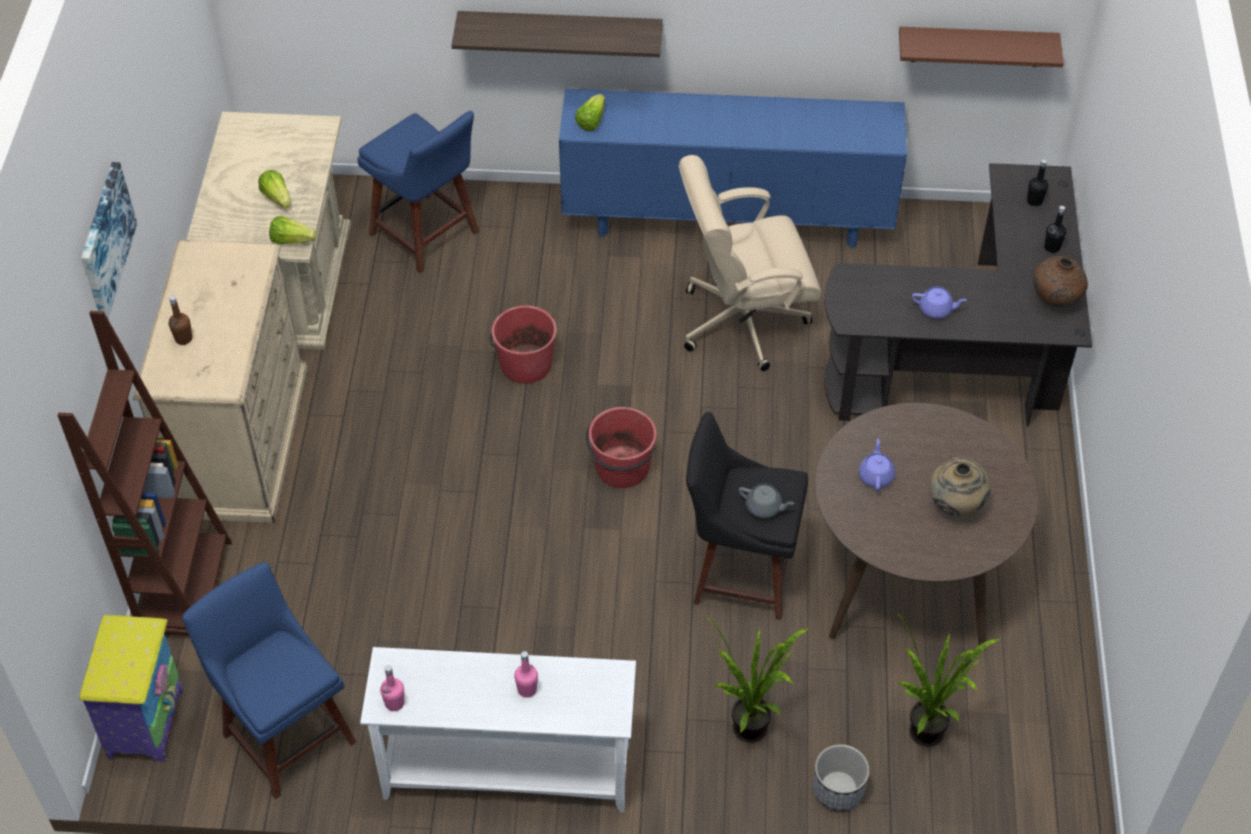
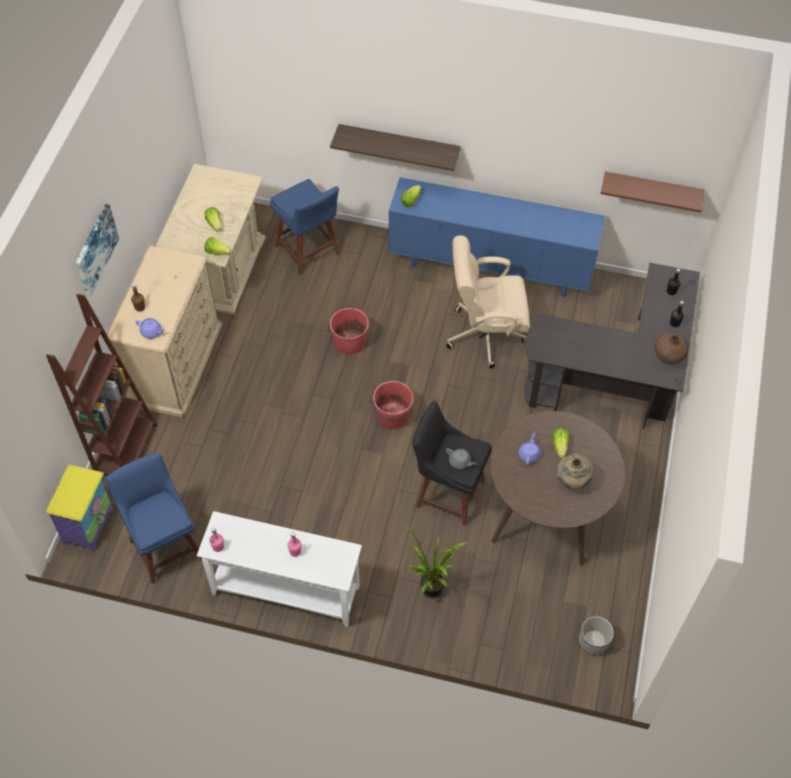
camera: 10 degrees right, 5 degrees up
planter [813,744,869,811] -> planter moved to [579,616,614,655]
potted plant [896,613,1002,746] -> none
purple teapot [912,287,967,319] -> purple teapot moved to [136,318,165,339]
none -> lettuce [552,428,570,459]

